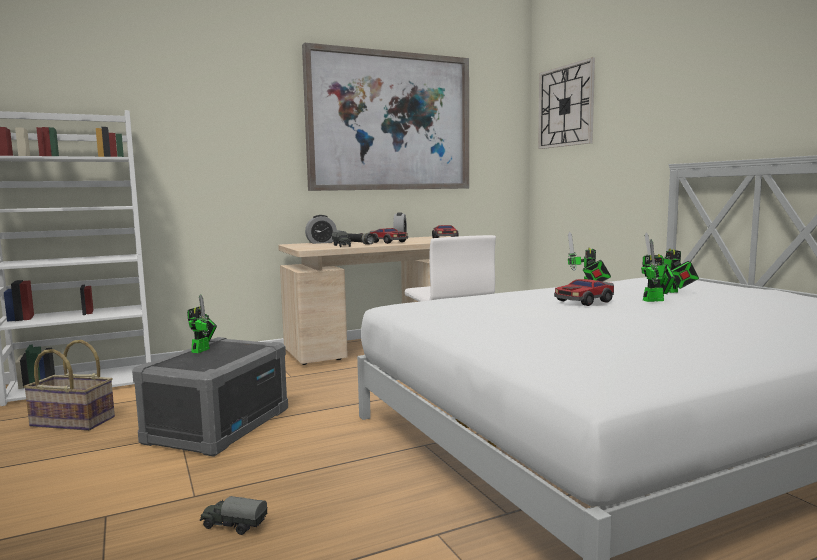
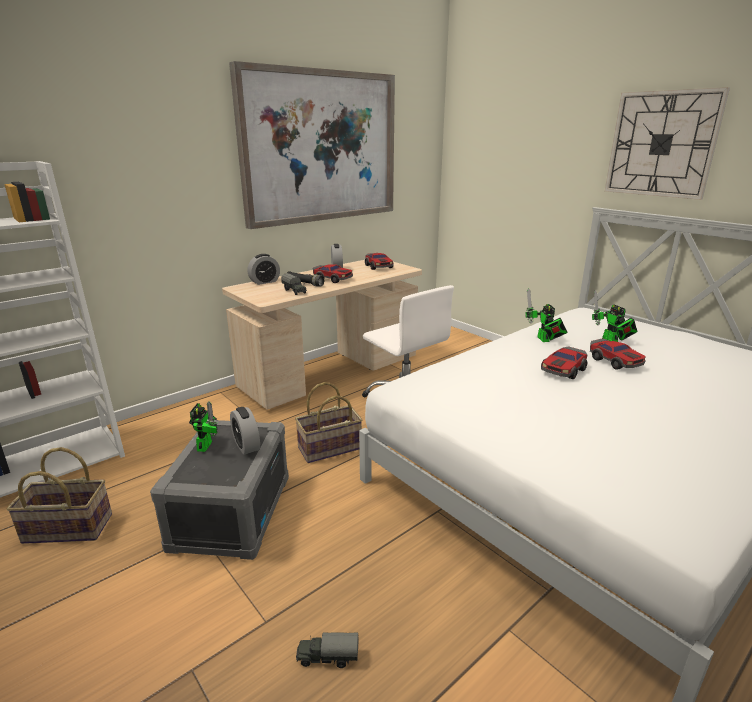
camera: 15 degrees left, 15 degrees up
wall clock [538,57,595,149] -> wall clock moved to [605,87,730,200]
toy robot [641,239,675,302] -> toy car [590,338,646,370]
none -> alarm clock [230,407,260,455]
none -> basket [295,382,362,463]

